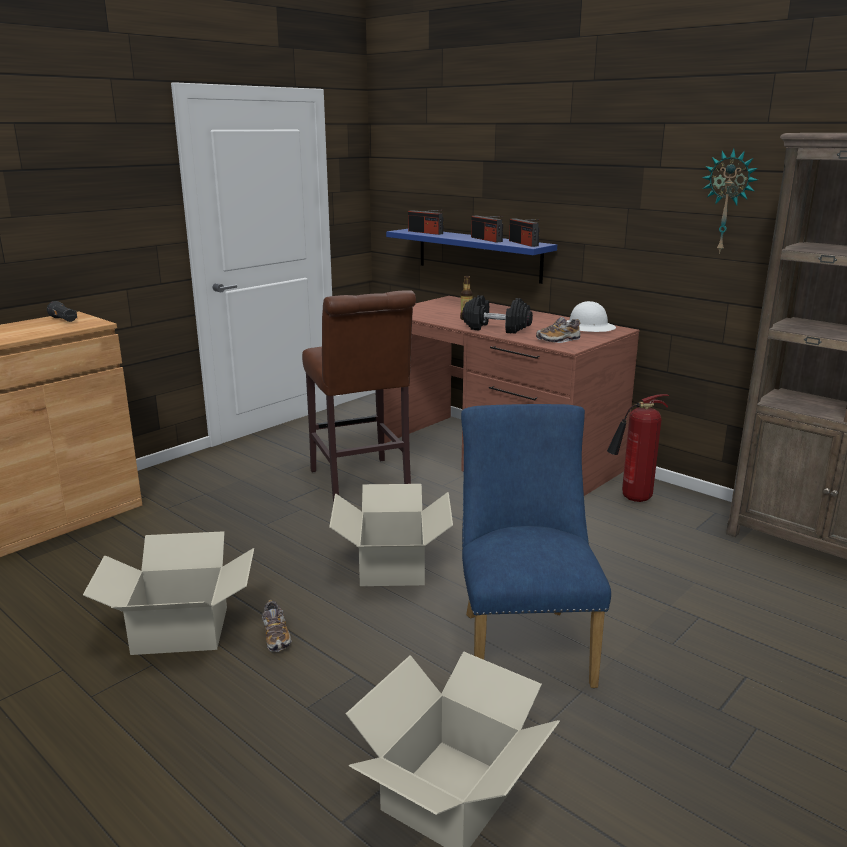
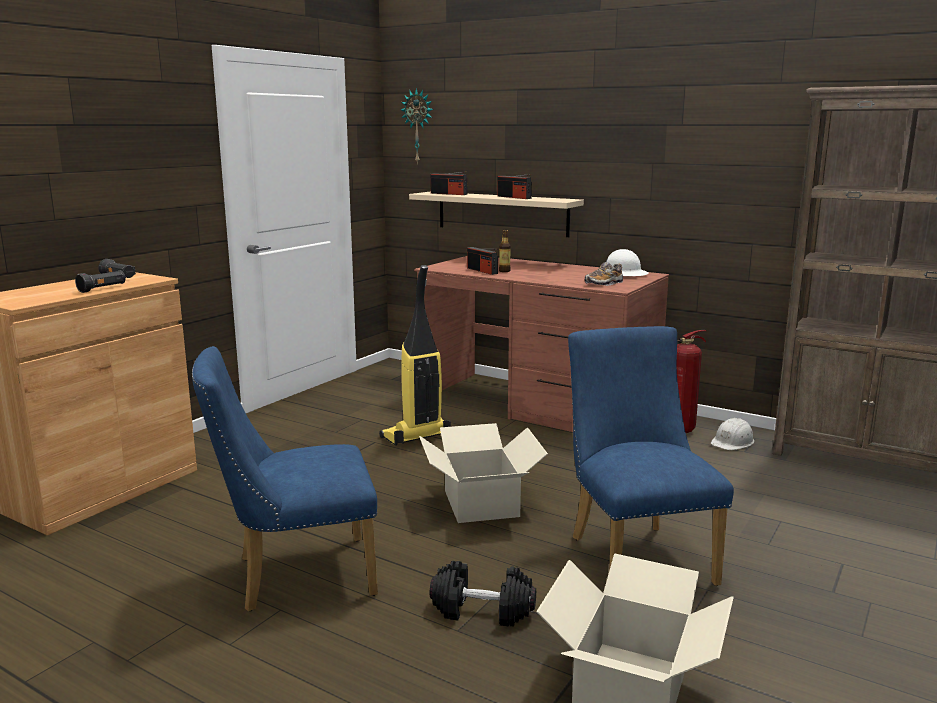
camera: 10 degrees left, 5 degrees down
cardboard box [83,531,254,655] -> blue chair [192,346,378,612]
shoe [262,600,291,652] -> none
brown stool [302,290,416,503] -> vacuum cleaner [379,265,451,446]
blue shelf [386,229,557,284] -> beige shelf [409,192,584,237]
black dumbbell [462,295,533,334] -> black dumbbell moved to [430,561,536,627]
radio [509,218,540,247] -> radio moved to [467,247,498,275]
wall clock [702,149,758,254] -> wall clock moved to [401,88,433,164]
none -> black flashlight [75,270,126,293]
none -> white hard hat [711,418,754,450]

